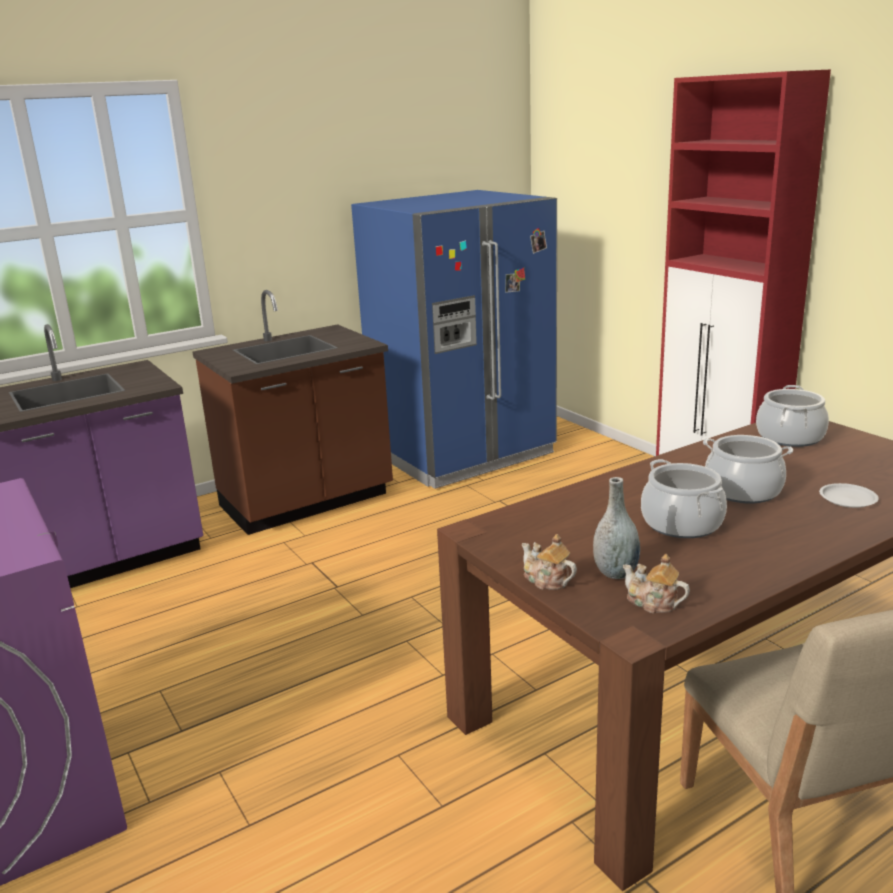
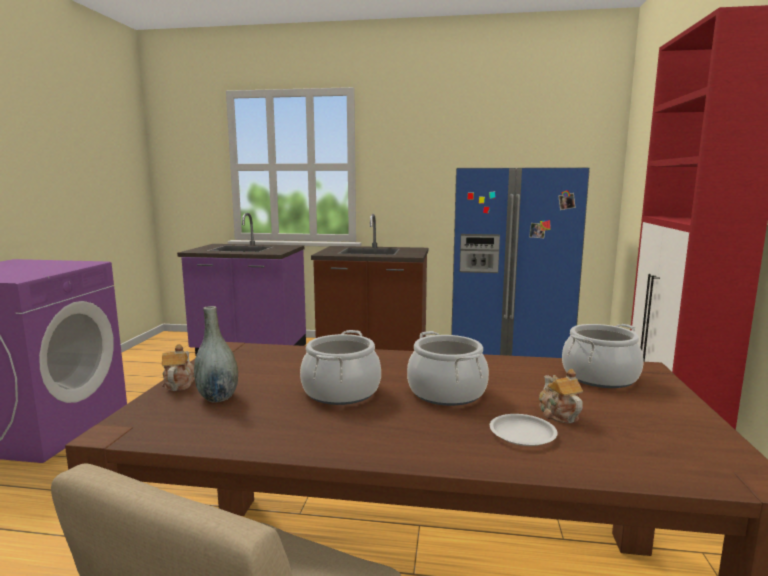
camera: 40 degrees right, 10 degrees down
teapot [623,554,690,613] -> teapot moved to [539,369,583,423]

